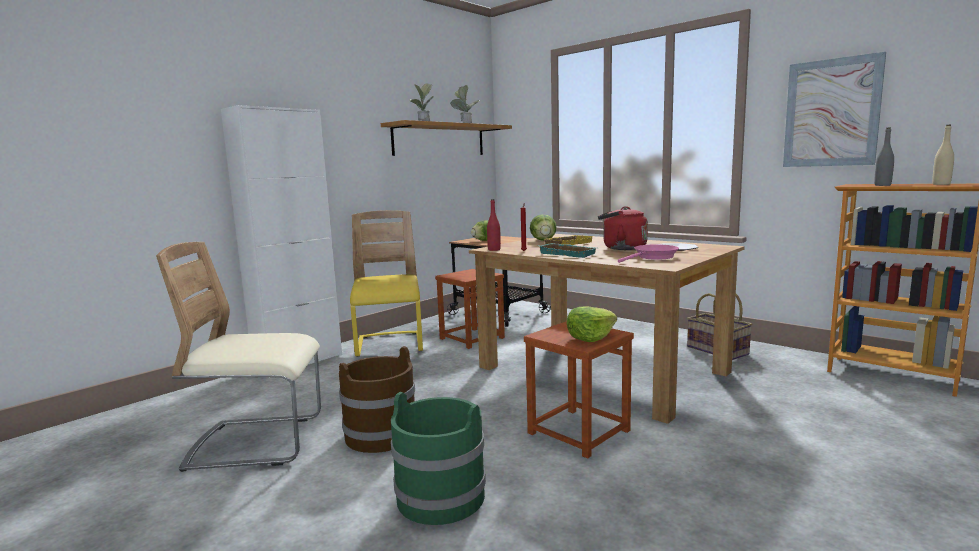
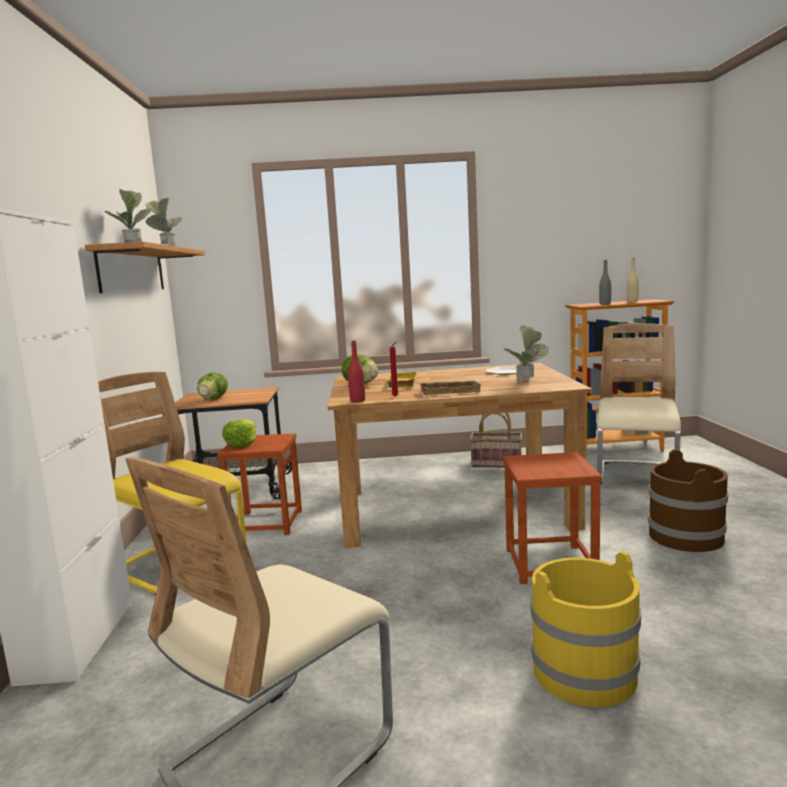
camera: 45 degrees left, 0 degrees up
brown bucket [339,346,415,453] -> brown bucket moved to [648,449,728,552]
green bucket [391,392,486,525] -> yellow bucket [530,551,641,707]
turquoise tray [537,243,597,258] -> beige tray [418,380,482,395]
lettuce [567,306,617,342] -> lettuce moved to [222,419,257,447]
red kettle [598,206,648,250] -> none
pink frying pan [618,244,679,263] -> potted plant [503,325,549,381]
picture [783,52,886,167] -> none
none -> beige chair [597,323,681,484]

